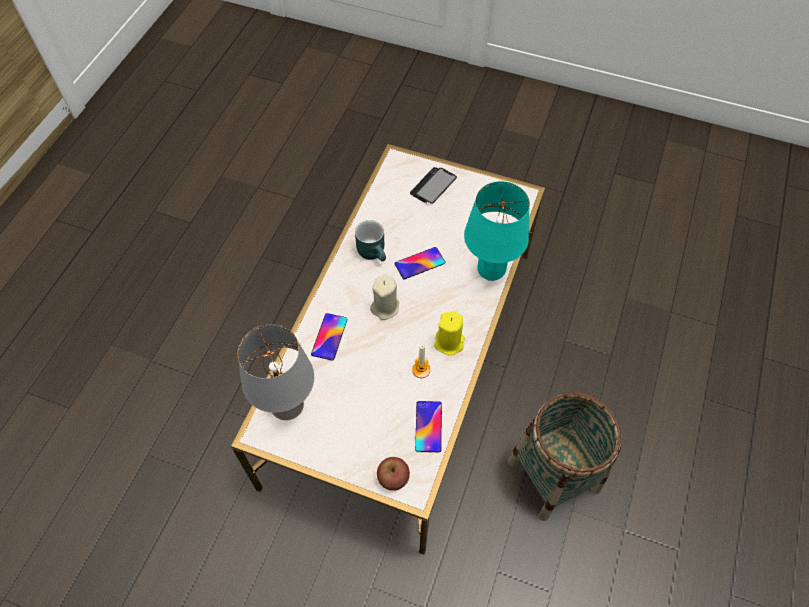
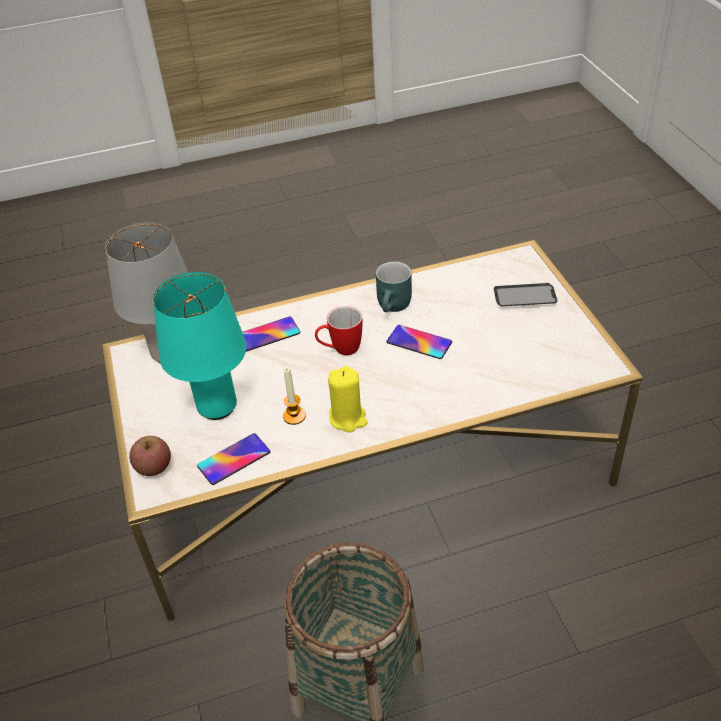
camera: 55 degrees right, 15 degrees down
beige candle [370,274,399,320] -> mug [315,306,362,355]
turquoise table lamp [464,181,530,281] -> turquoise table lamp moved to [153,272,246,420]

